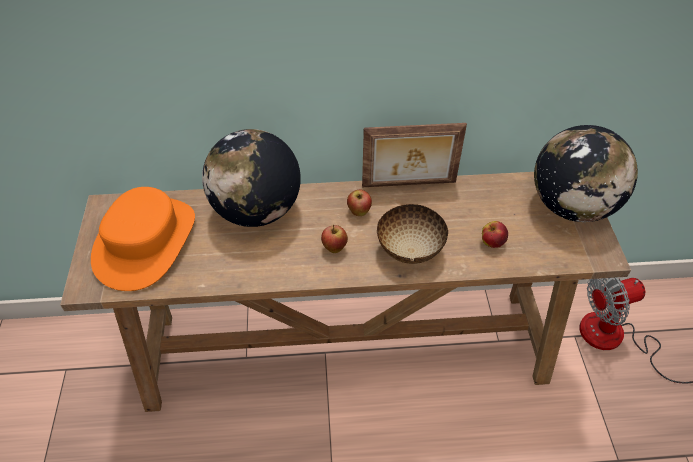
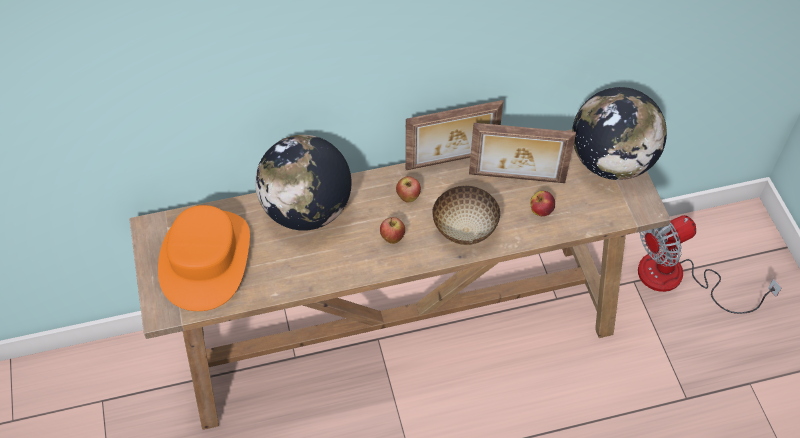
camera: 10 degrees left, 5 degrees up
none -> picture frame [469,123,576,183]

